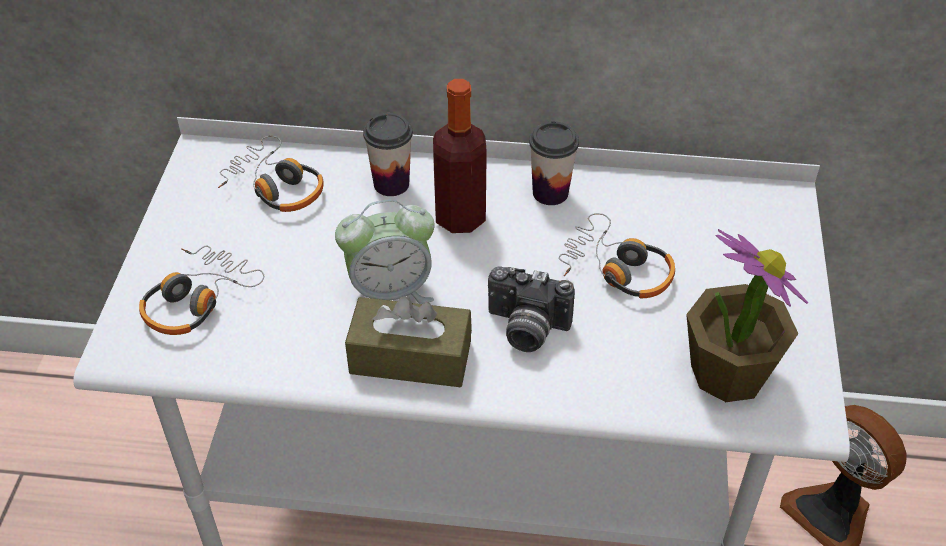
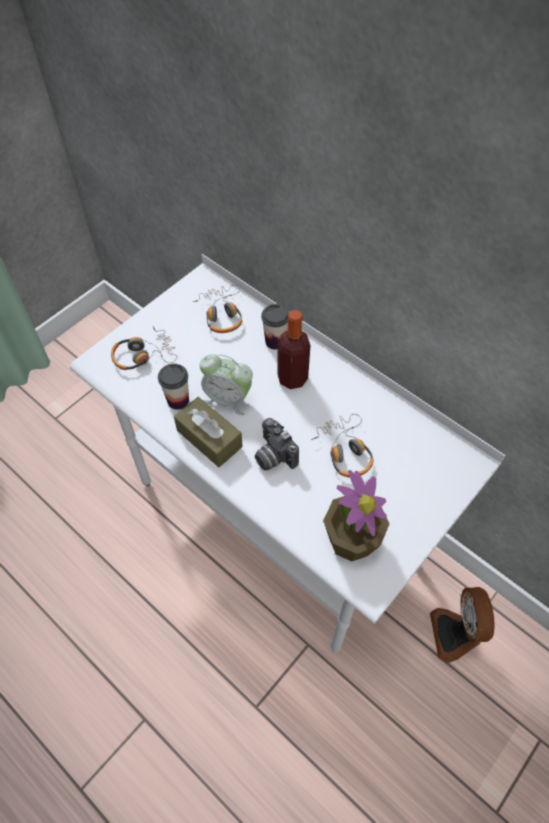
camera: 35 degrees right, 10 degrees up
cup [529,121,579,205] -> cup moved to [158,364,189,410]

